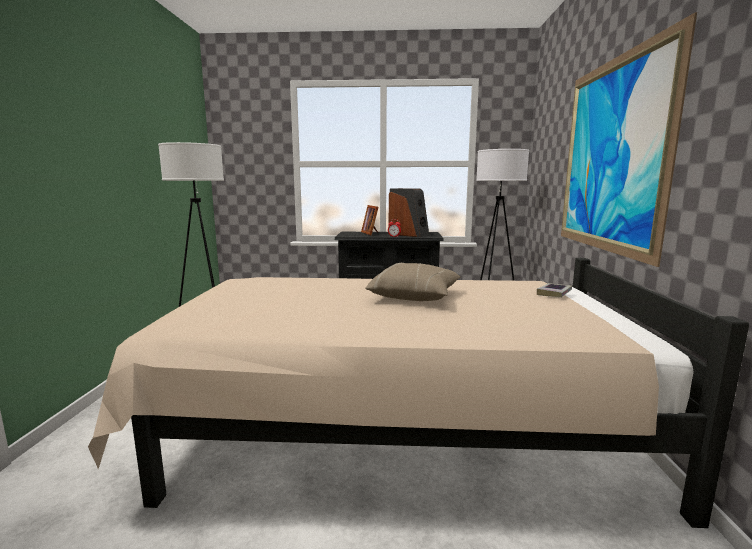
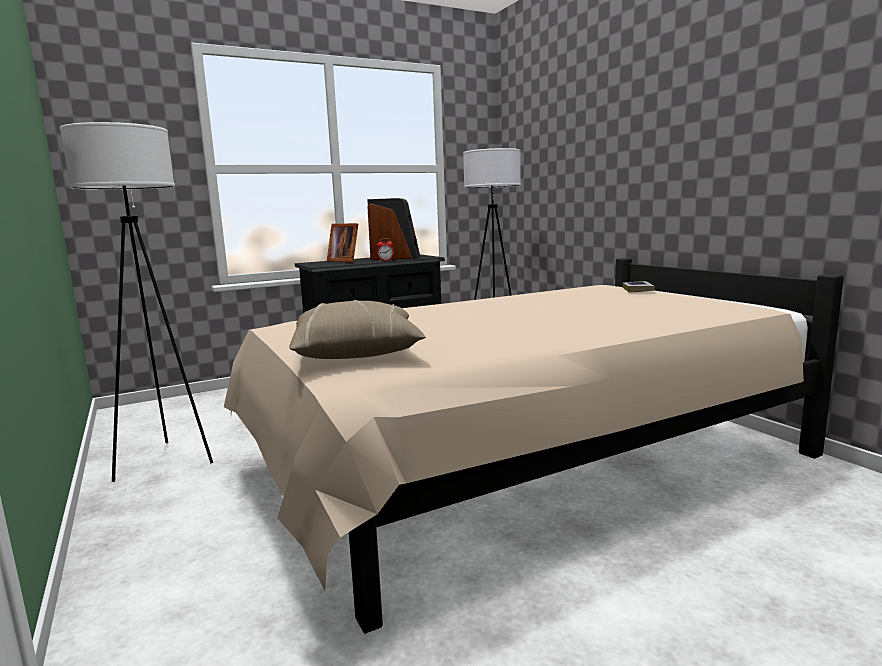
camera: 30 degrees left, 0 degrees up
beige pillow [365,263,461,301] -> beige pillow moved to [289,300,426,359]
picture [561,12,697,267] -> none

